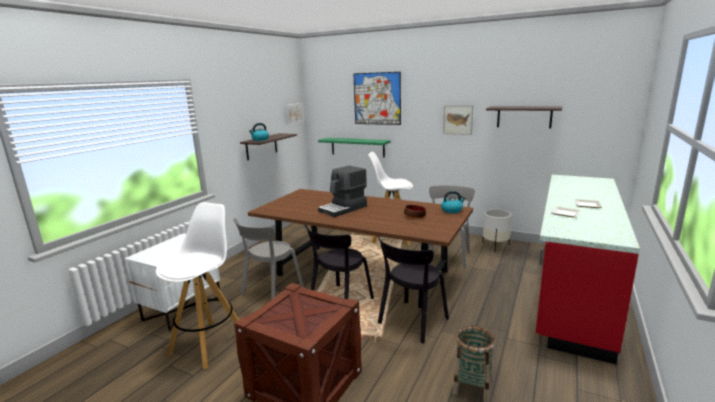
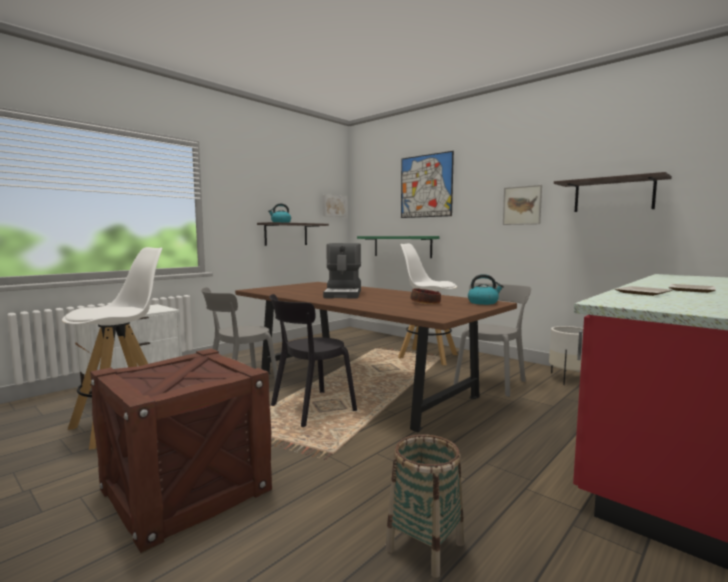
camera: 15 degrees right, 10 degrees down
coffee machine [318,166,367,217] -> coffee machine turned 60 degrees counterclockwise [323,243,361,299]
black chair [377,236,449,344] -> none

